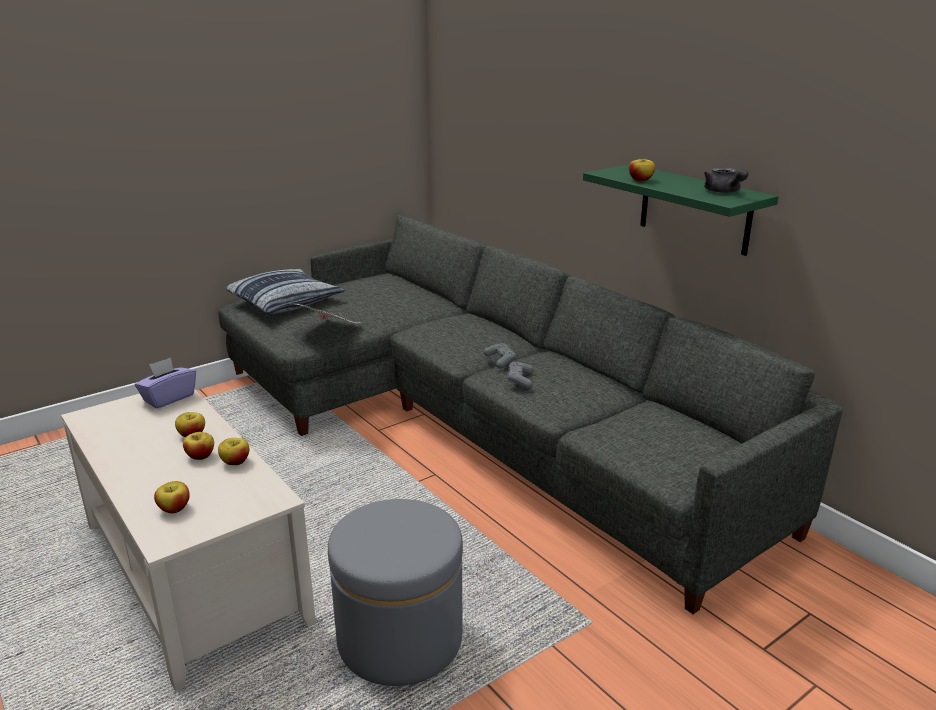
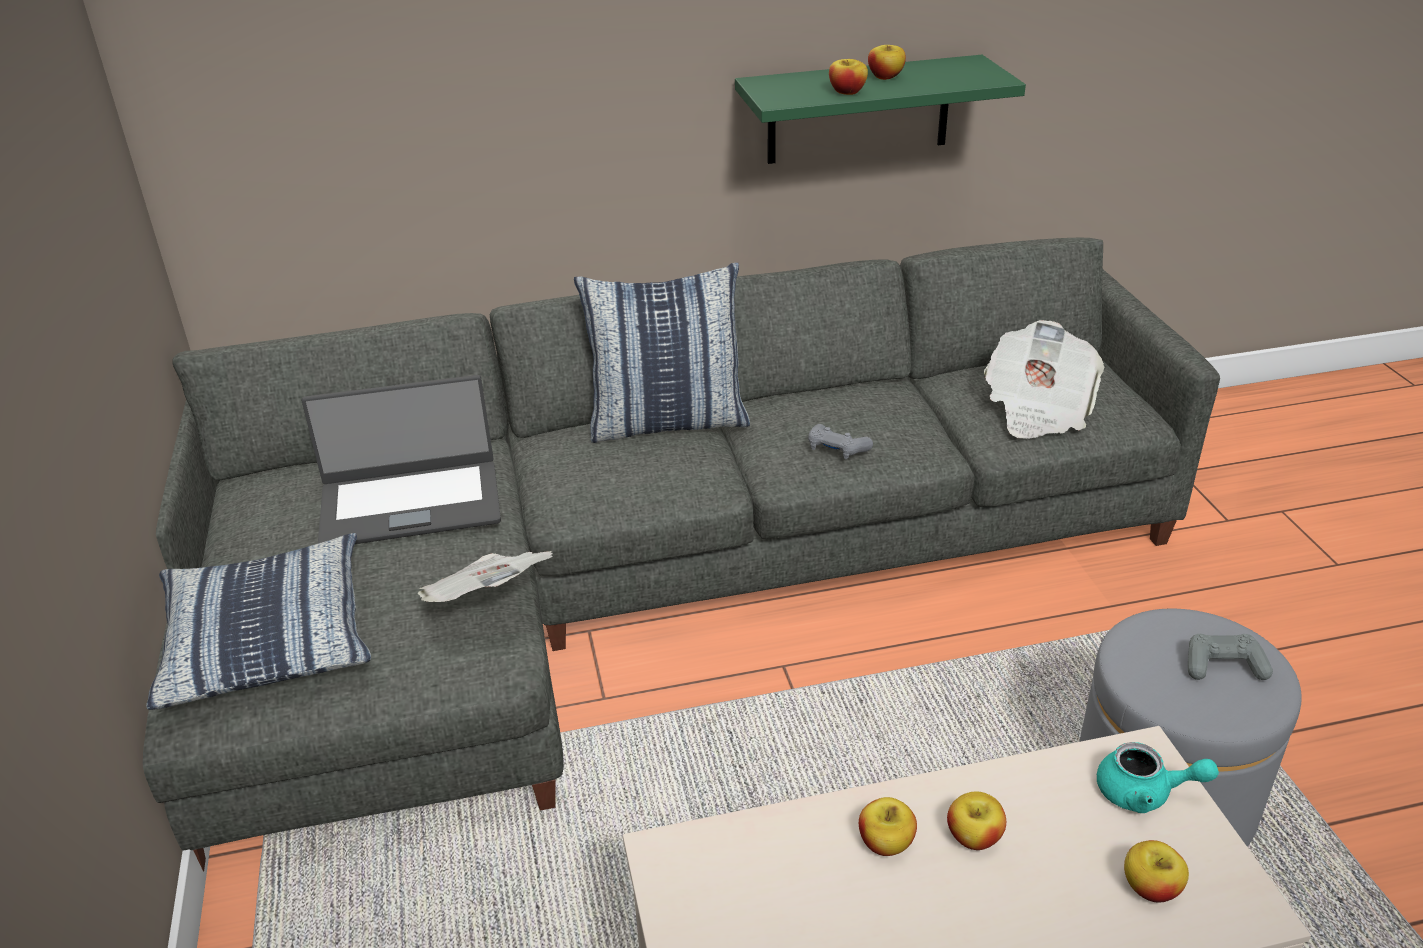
camera: 65 degrees left, 10 degrees up
purple tissue box [135,357,196,409] -> none
apple [218,438,249,465] -> apple moved to [868,45,906,80]
grey game controller [484,343,517,369] -> grey game controller moved to [1188,634,1273,680]
grey teapot [704,167,748,193] -> none
none -> laptop [302,375,501,544]
none -> pillow [574,263,750,443]
none -> newspaper [984,320,1105,439]
none -> turquoise teapot [1097,742,1219,813]

